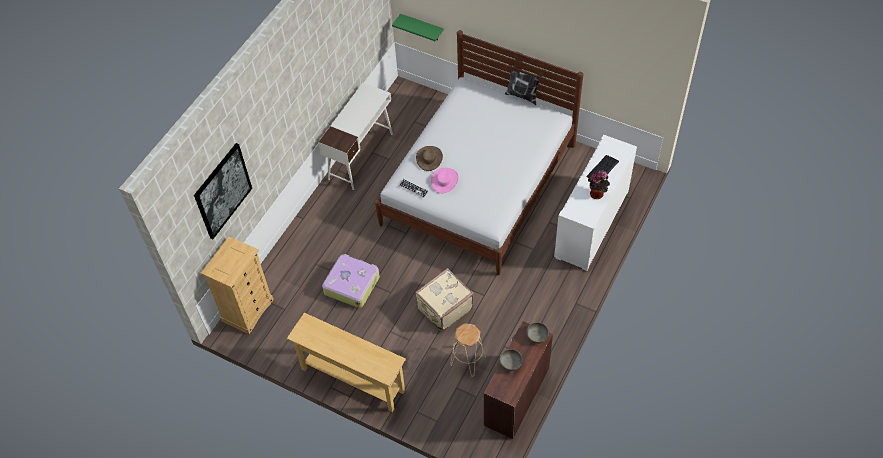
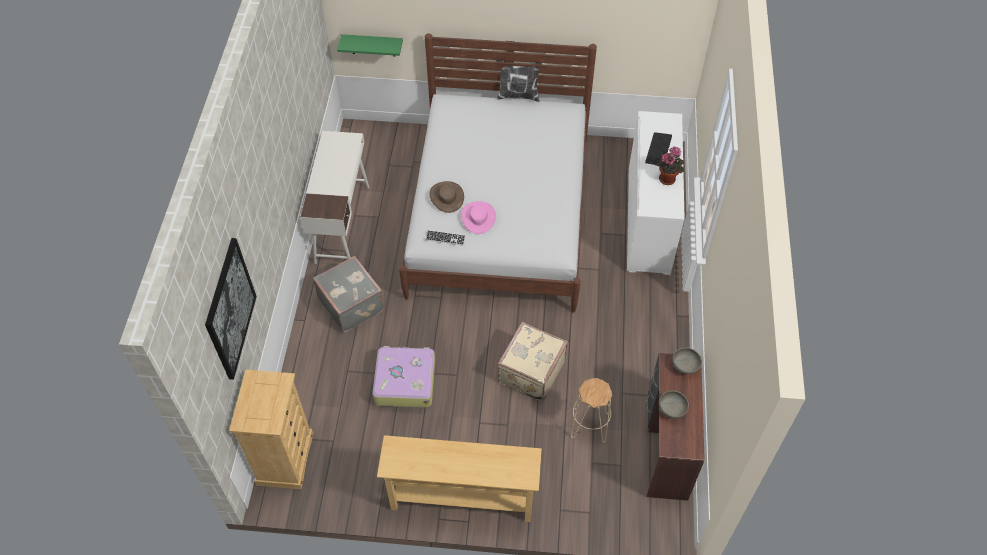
camera: 25 degrees left, 0 degrees up
none -> grey suitcase [313,256,384,333]

